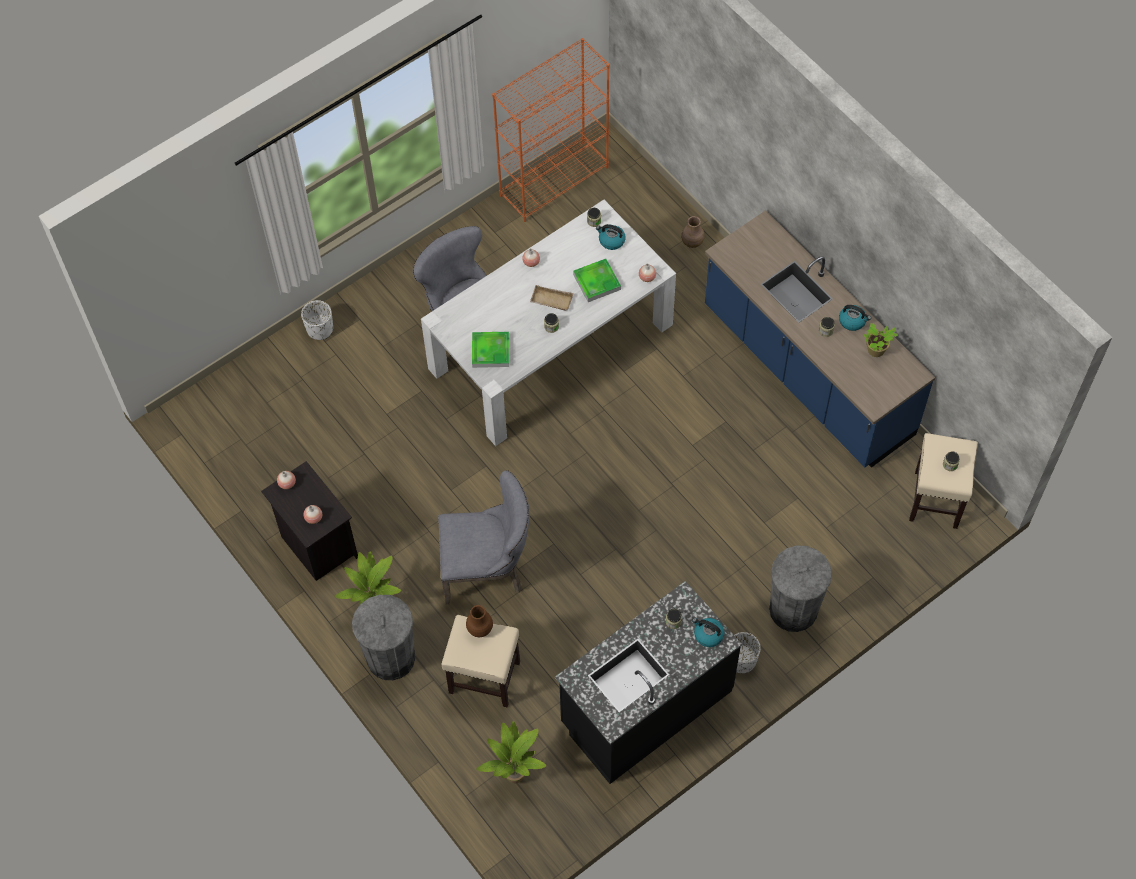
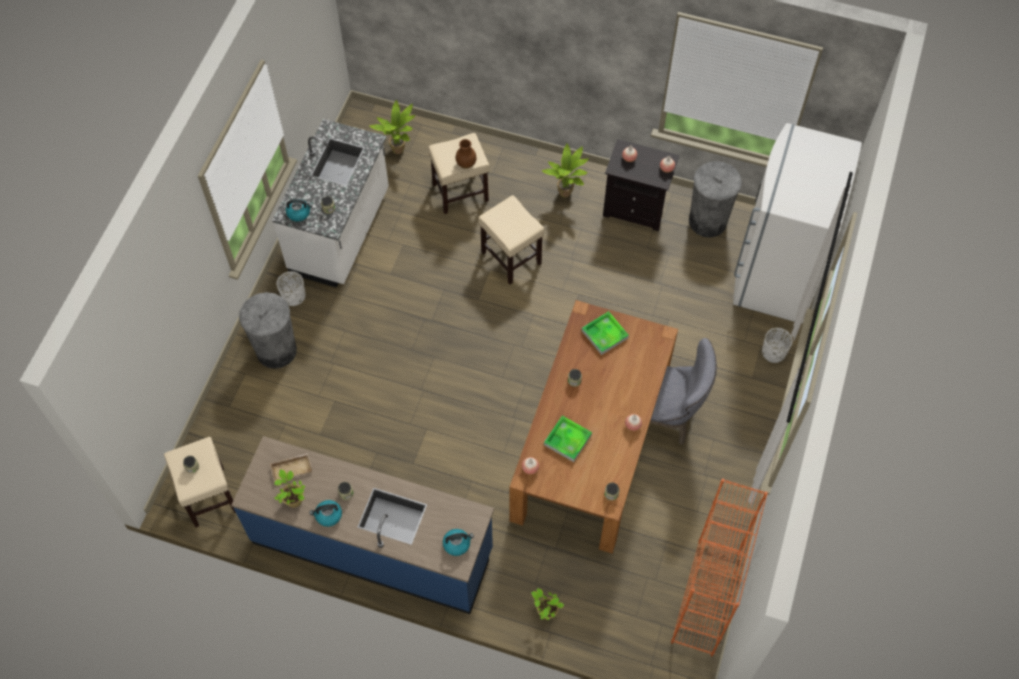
camera: 145 degrees right, 0 degrees up
grey trash can [352,595,415,680] -> grey trash can moved to [689,161,742,238]
white dining table [421,200,676,446] -> brown dining table [509,300,678,554]
grey chair [438,470,530,604] -> beige stool [478,195,544,284]
beige tray [530,285,573,311] -> beige tray moved to [270,453,313,481]
black counter [555,581,742,784] -> white counter [272,119,389,287]
kettle [596,224,626,250] -> kettle moved to [443,529,474,556]
brown vase [681,216,705,248] -> potted plant [531,588,564,620]
none -> white fridge [733,123,862,324]

